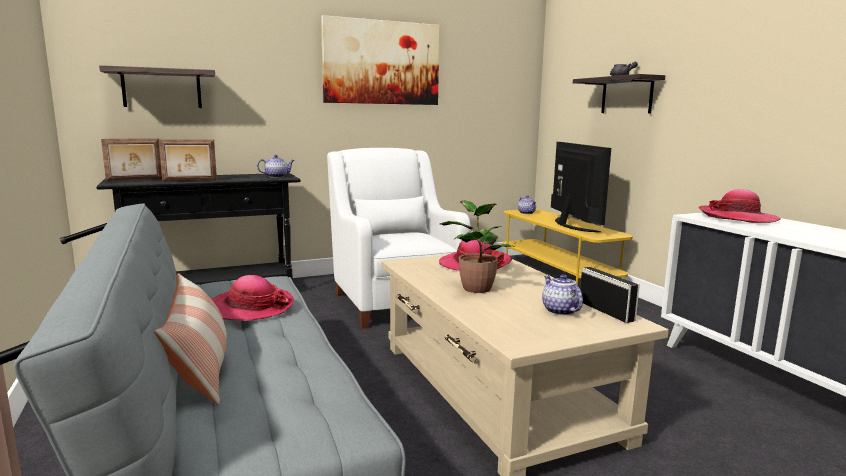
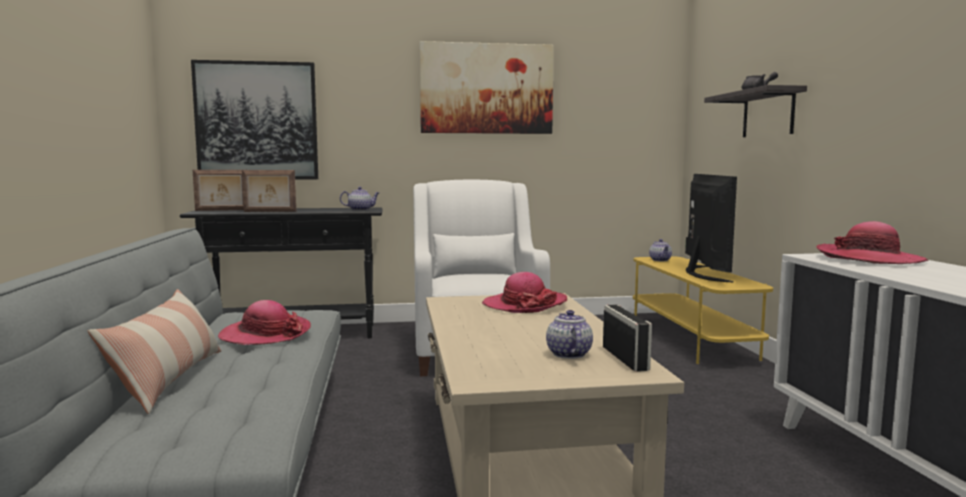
camera: 15 degrees right, 5 degrees down
shelf [99,65,215,108] -> picture [191,60,318,179]
potted plant [440,200,515,293] -> none

